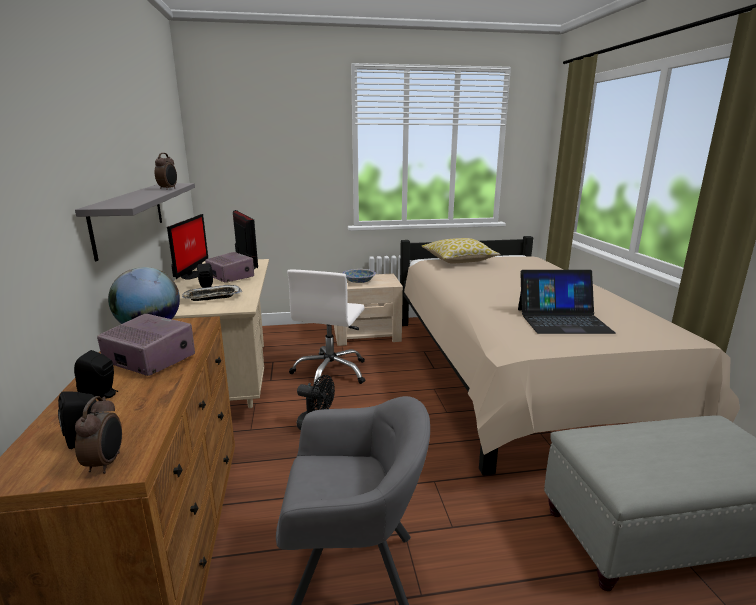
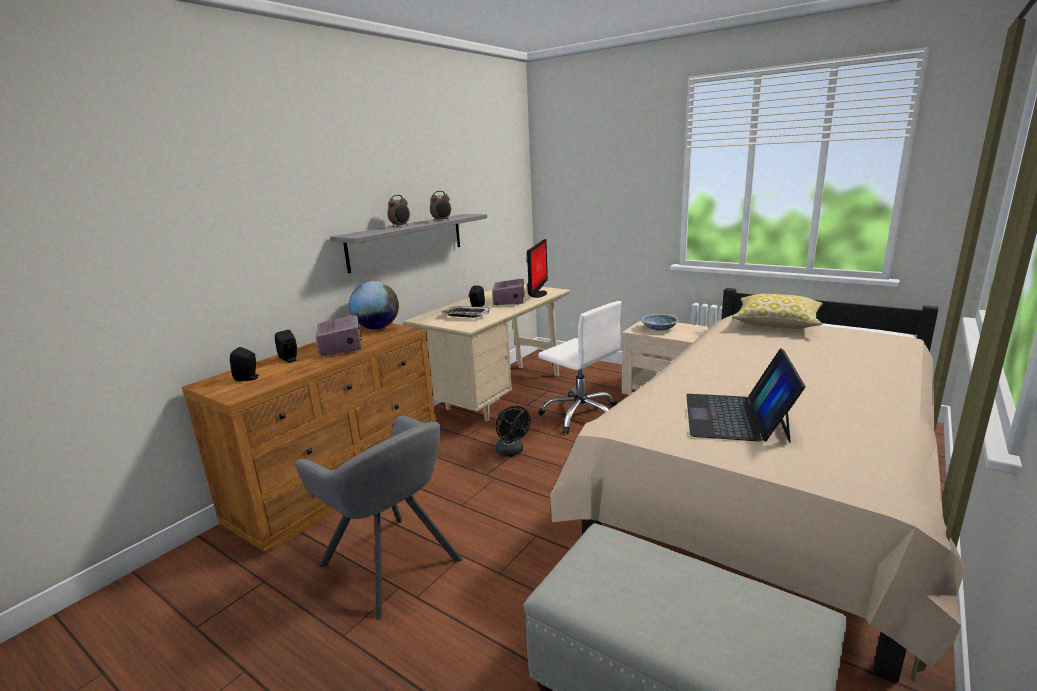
camera: 45 degrees right, 0 degrees up
alarm clock [75,396,122,474] -> alarm clock moved to [387,195,410,227]
monitor [167,214,208,280] -> none
white office chair [287,269,365,387] -> white office chair turned 105 degrees counterclockwise [538,301,622,434]
laptop [518,270,616,334] -> laptop turned 60 degrees clockwise [686,349,805,443]

